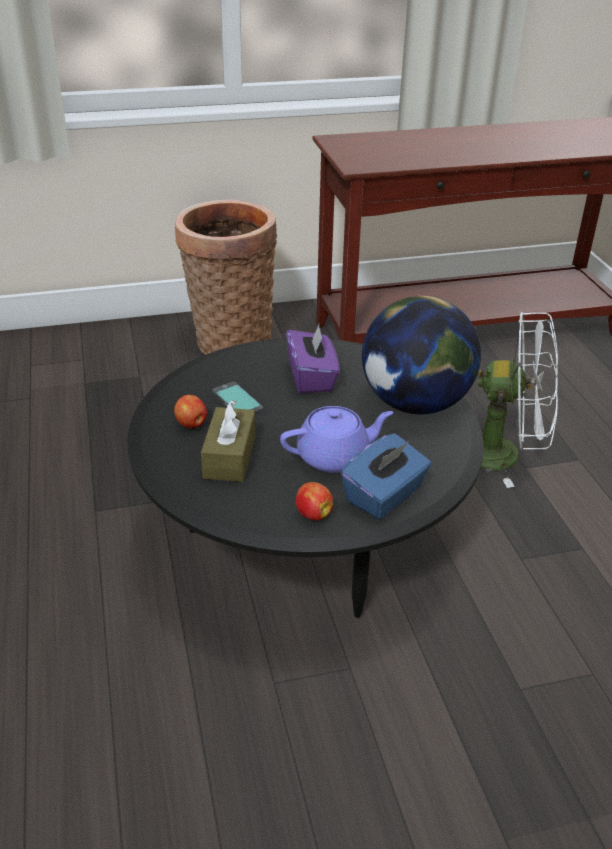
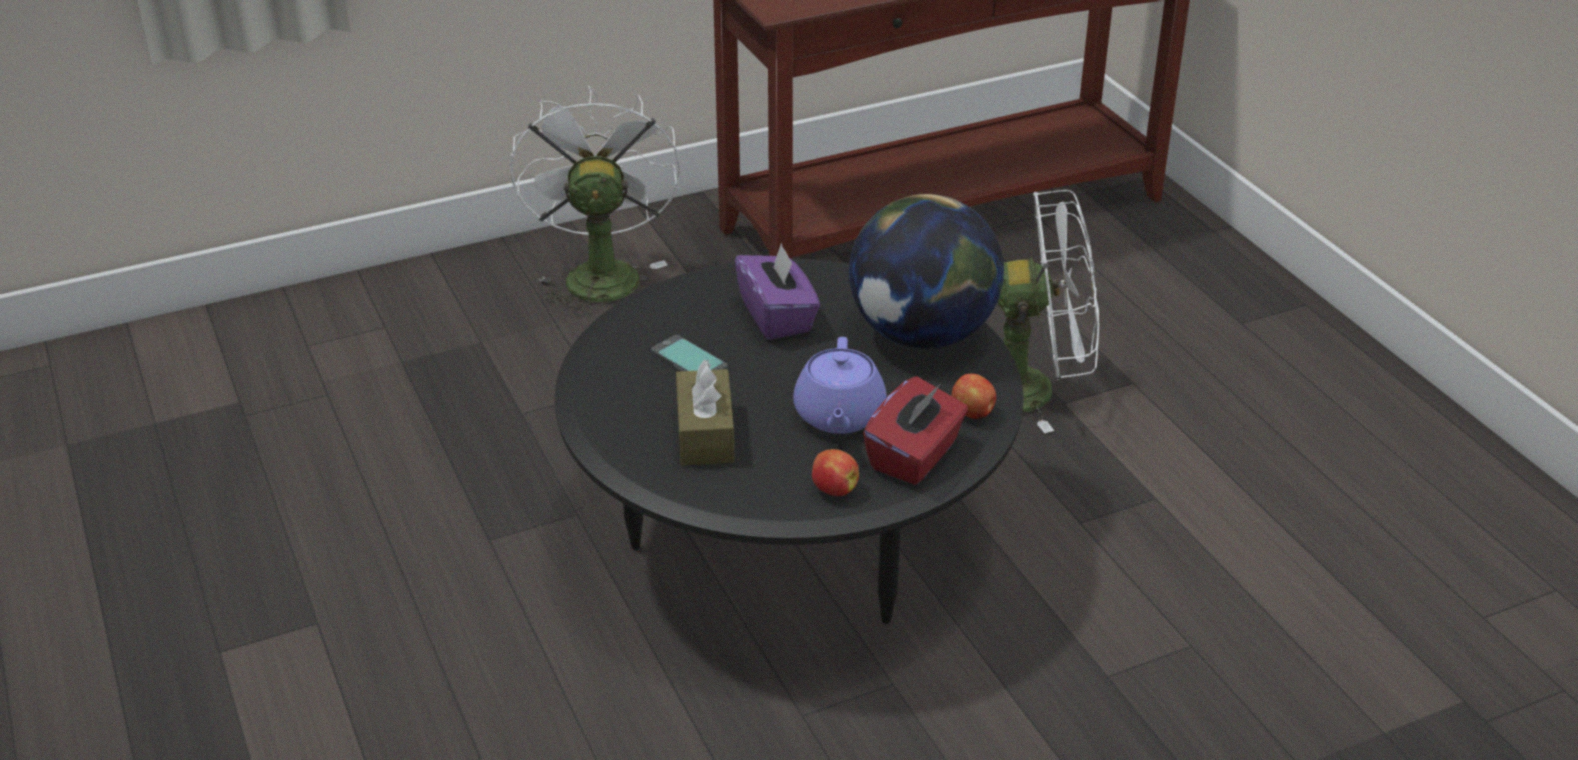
camera: 10 degrees left, 0 degrees up
apple [174,395,207,429] -> apple moved to [951,374,996,419]
basket [175,199,277,355] -> white fan [510,85,681,316]
purple teapot [280,406,394,473] -> purple teapot turned 120 degrees clockwise [793,337,887,434]
blue tissue box [341,433,431,519] -> red tissue box [863,376,968,485]

